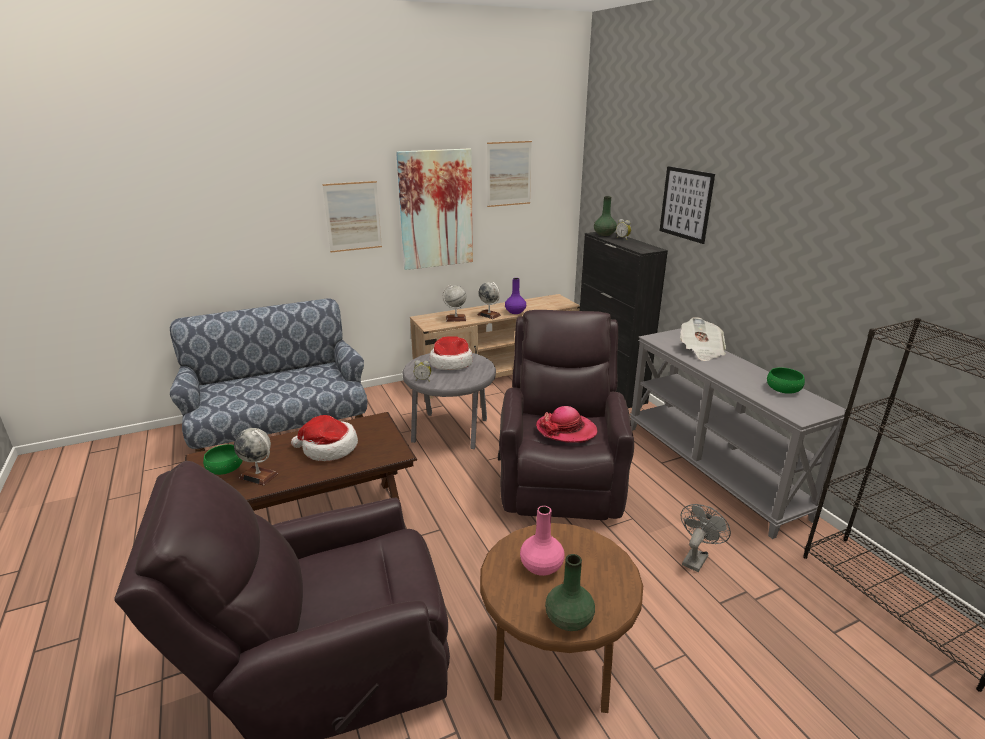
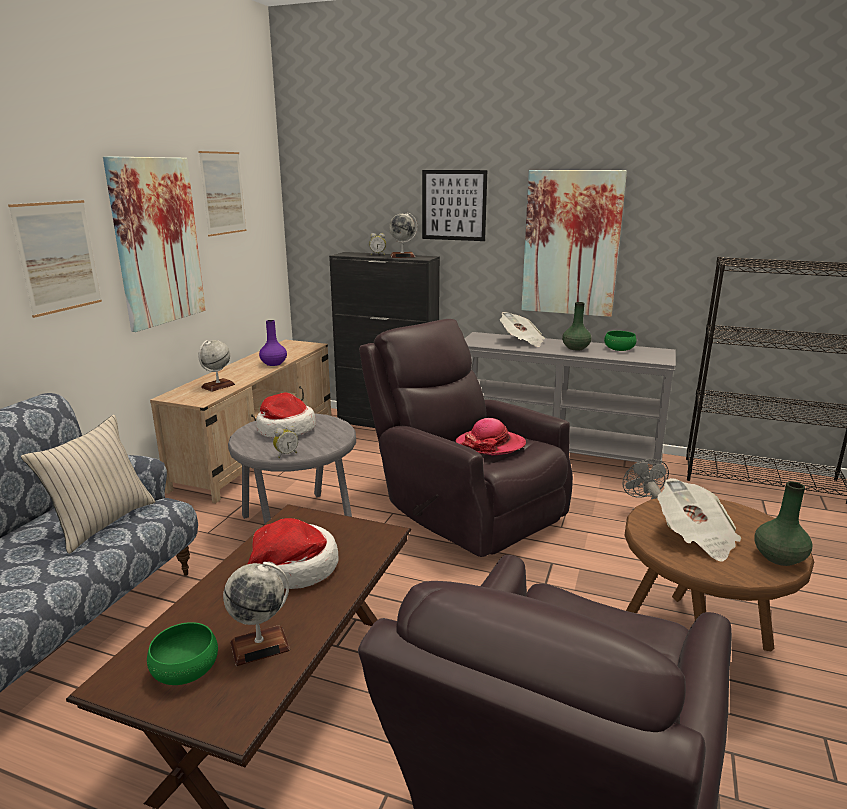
camera: 45 degrees left, 5 degrees down
globe [478,282,501,319] -> globe moved to [389,212,417,258]
pink vase [520,506,565,576] -> newspaper [658,478,742,562]
green vase [594,196,617,236] -> green vase moved to [562,302,591,350]
none -> beige pillow [21,415,155,554]
none -> picture [521,170,627,317]

